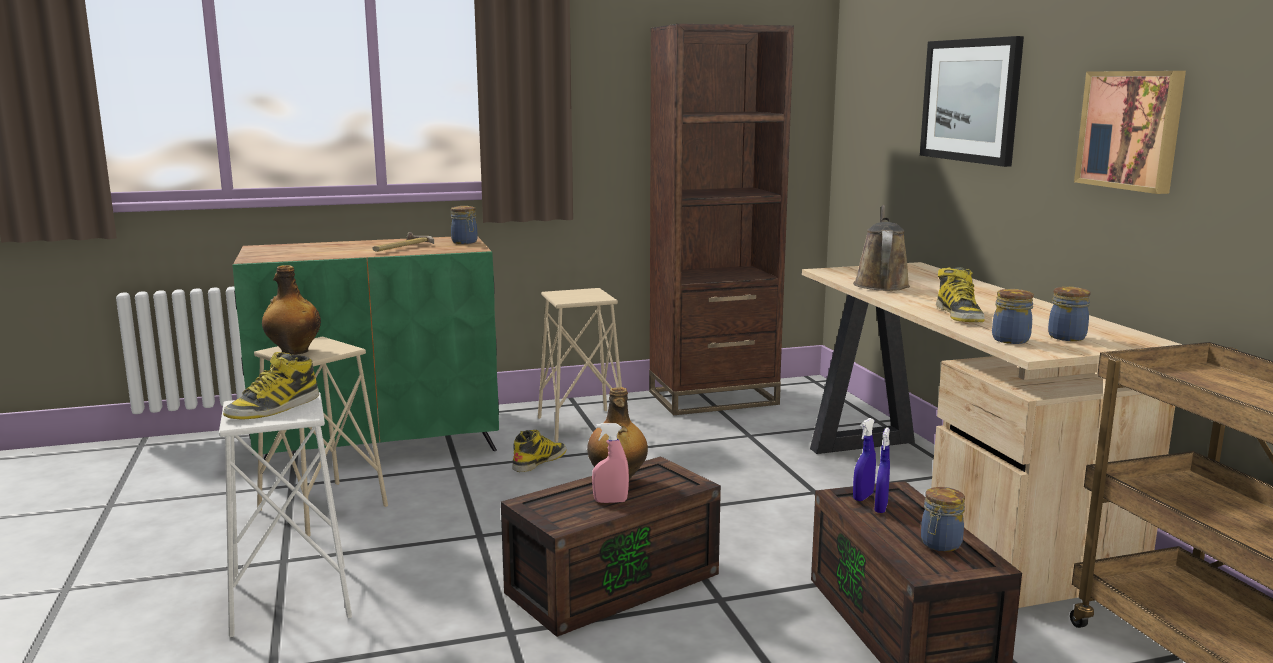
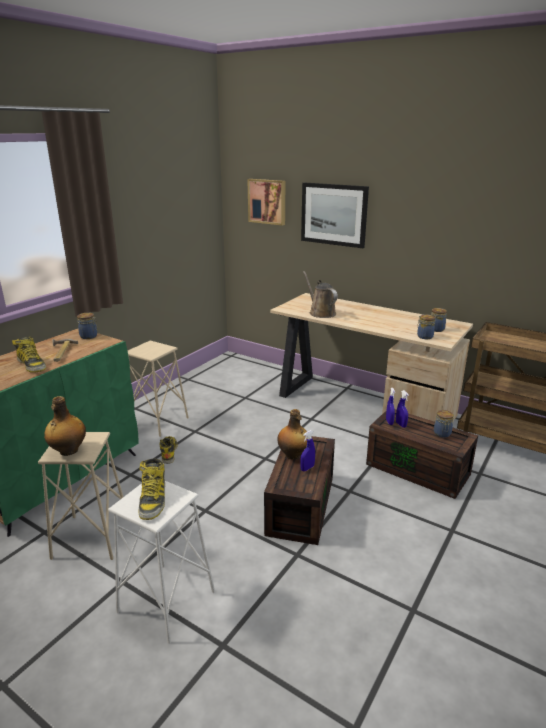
camera: 40 degrees left, 10 degrees up
pink spray bottle [592,423,629,503] -> blue spray bottle [300,430,315,471]
brown bookcase [649,24,794,415] -> none
boot [936,267,985,322] -> boot moved to [12,337,46,373]
picture [1074,71,1186,194] -> picture moved to [247,179,285,226]

